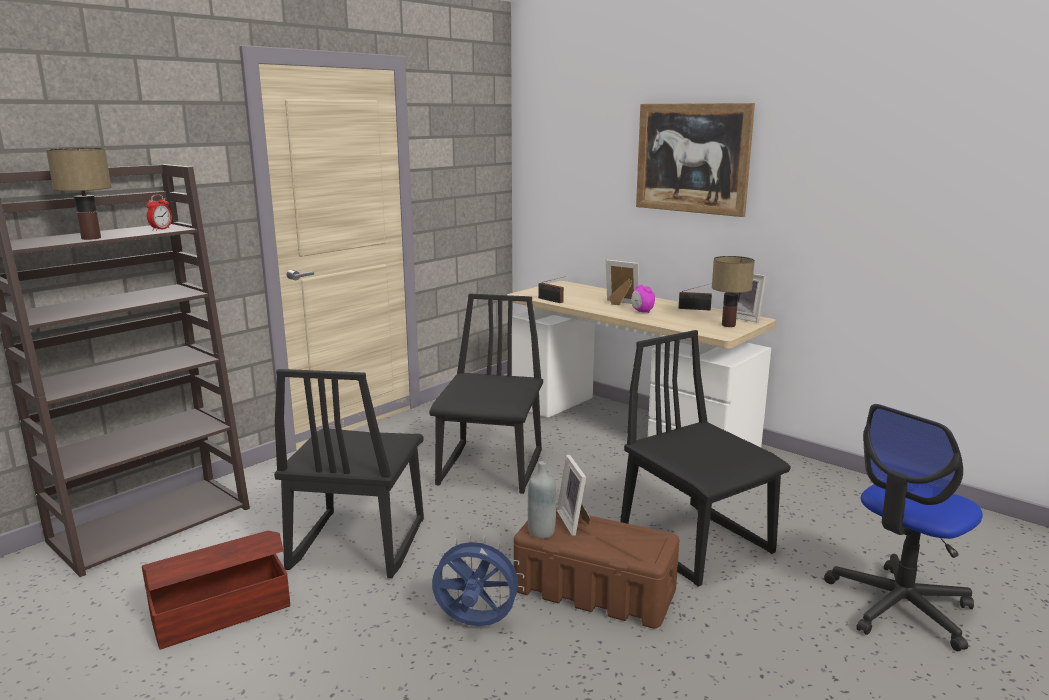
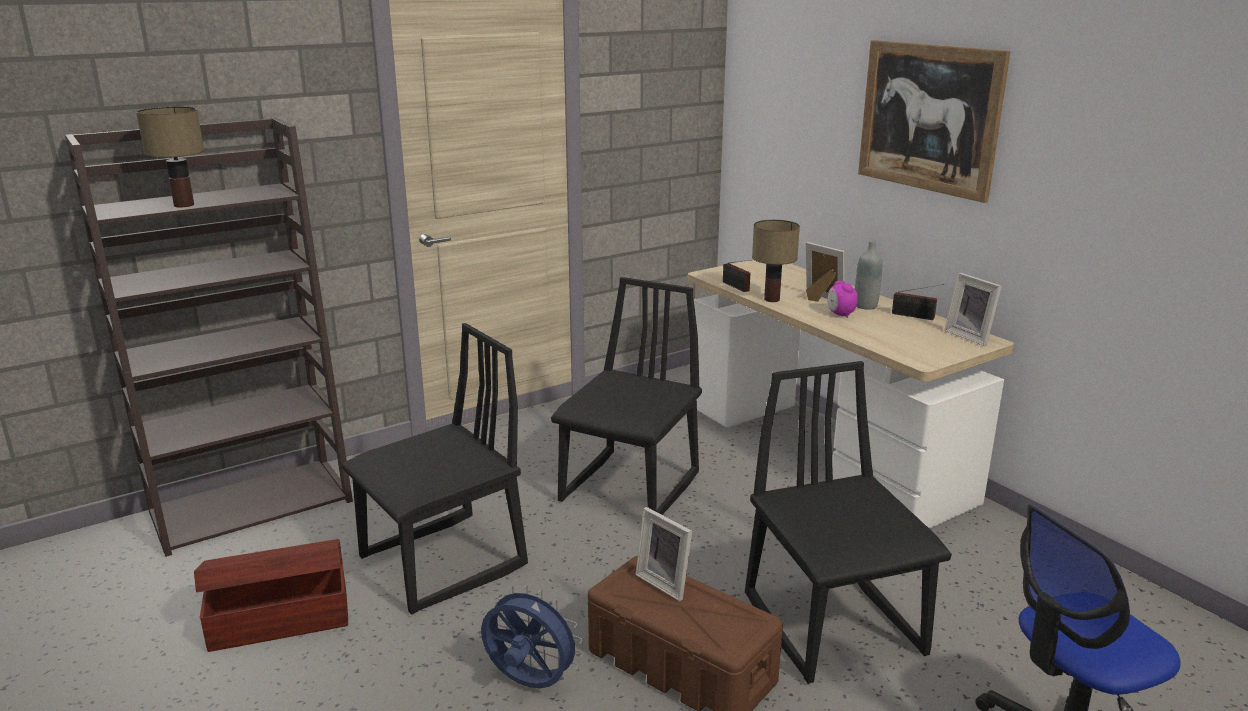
camera: 15 degrees right, 5 degrees up
alarm clock [146,194,172,231] -> none
black chair [274,369,424,578] -> black chair turned 150 degrees counterclockwise [342,323,528,615]
grey bottle [528,461,556,538] -> grey bottle moved to [855,241,882,310]
picture frame [557,455,590,536] -> picture frame turned 45 degrees counterclockwise [636,507,692,601]
table lamp [712,256,755,327] -> table lamp moved to [752,220,800,302]

